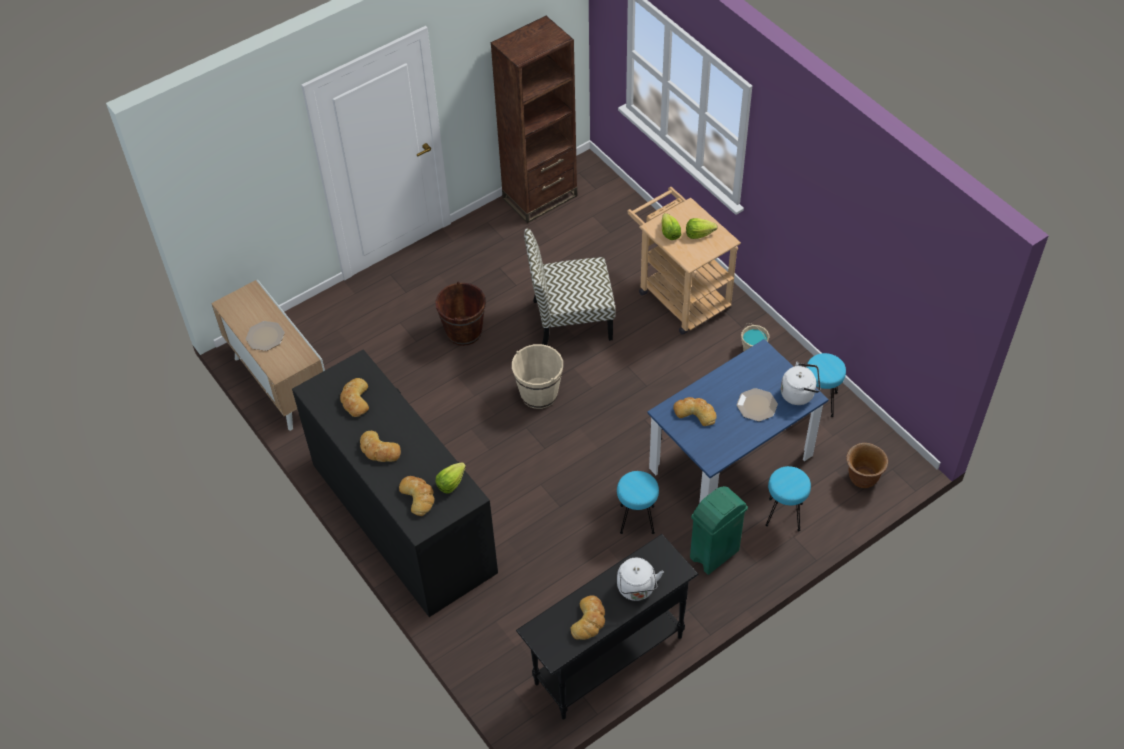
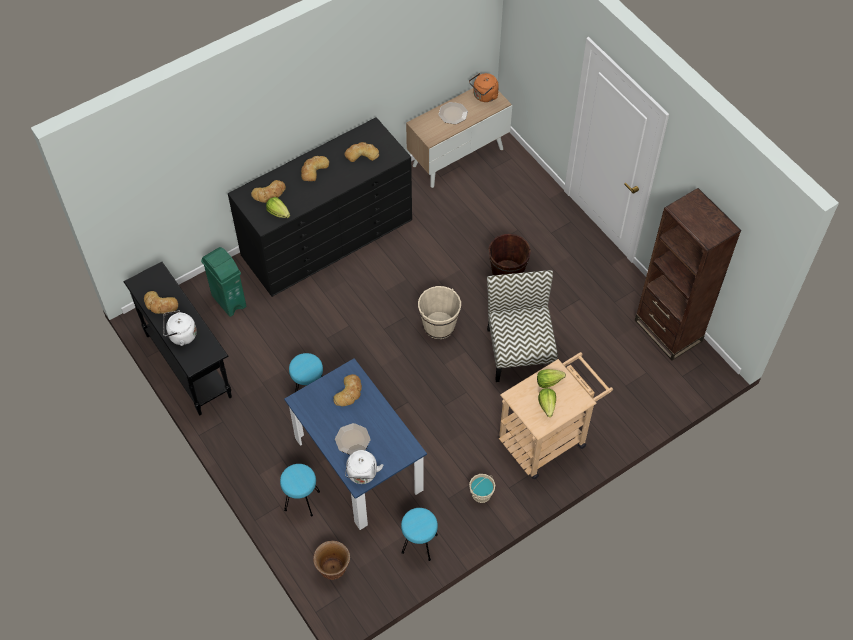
camera: 90 degrees right, 5 degrees up
green trash can [690,486,748,575] -> green trash can moved to [201,247,246,317]
none -> orange kettle [469,73,499,102]

